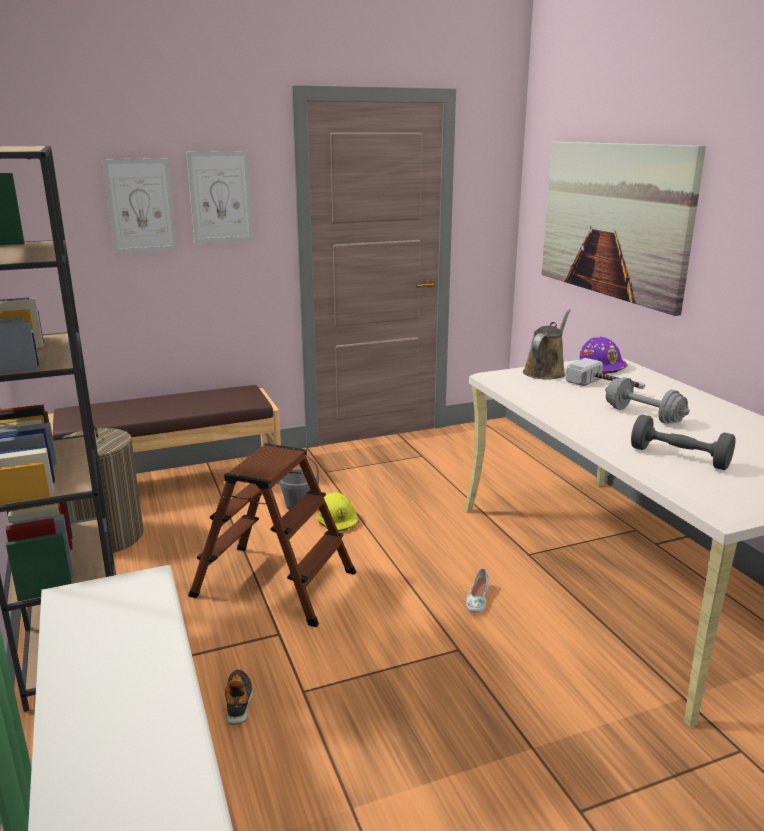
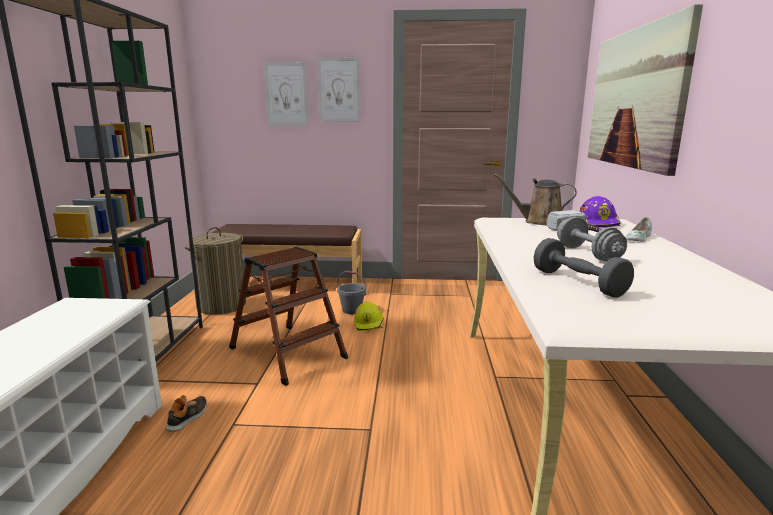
camera: 25 degrees right, 5 degrees down
white shoe [466,568,489,613] -> white shoe moved to [626,217,652,242]
brown watering can [523,309,571,380] -> brown watering can turned 135 degrees counterclockwise [494,173,577,225]

